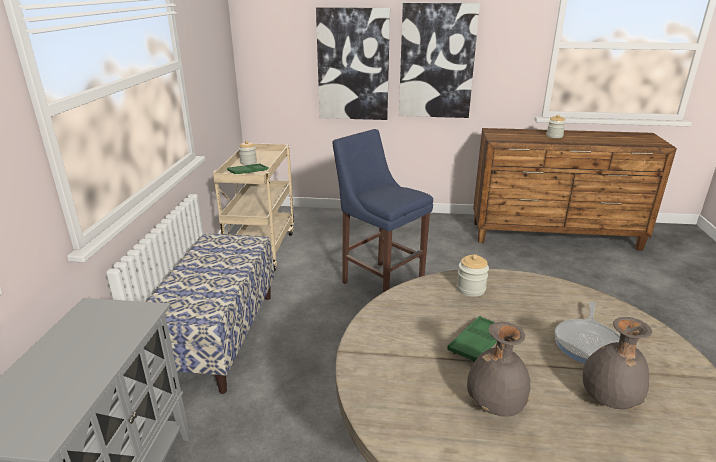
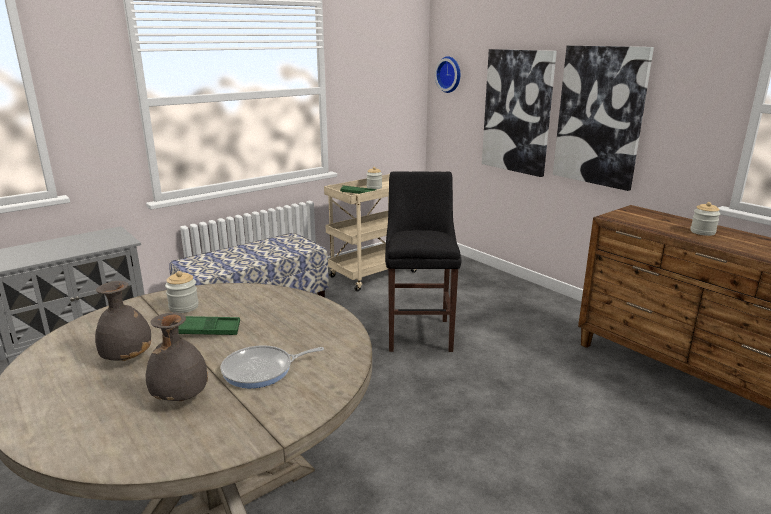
camera: 45 degrees right, 5 degrees down
blue stool [333,129,433,292] -> black stool [385,172,461,352]
jar [457,254,489,297] -> jar moved to [165,271,199,313]
none -> wall clock [435,56,460,93]

